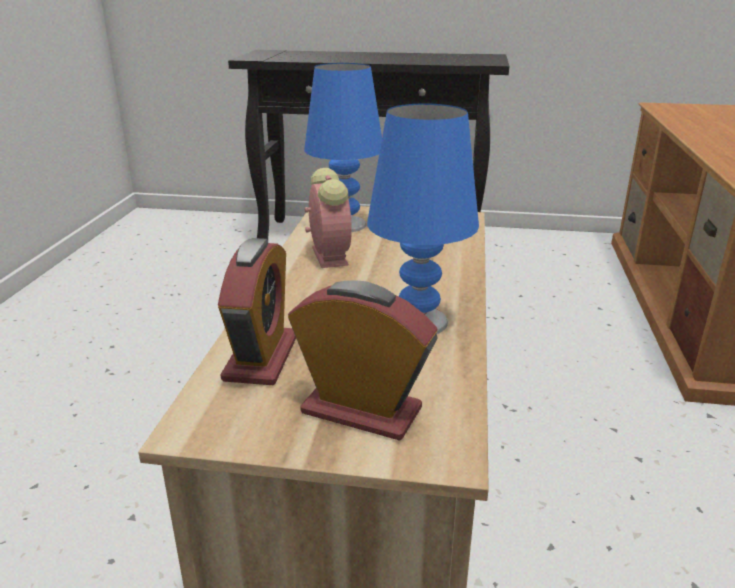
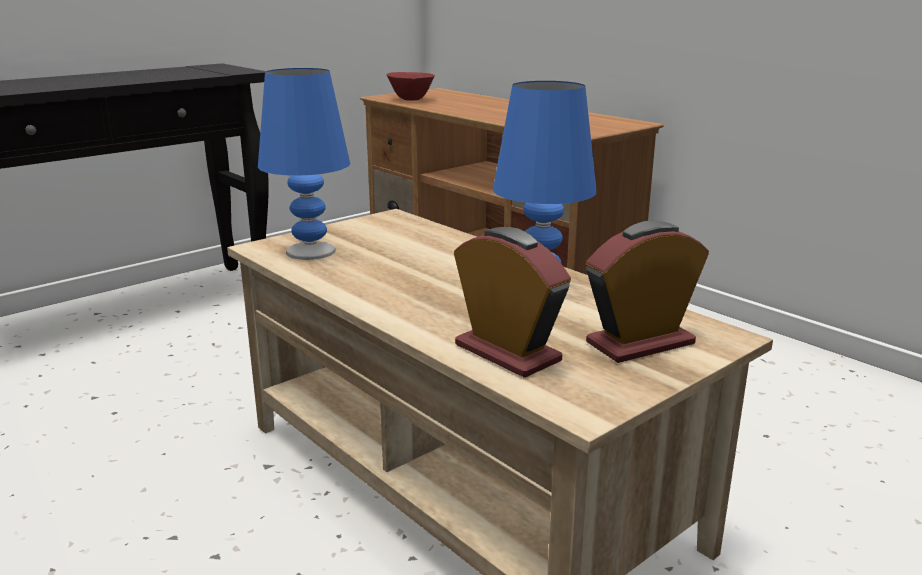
camera: 50 degrees left, 5 degrees down
alarm clock [305,168,352,268] -> none
none -> red bowl [387,72,435,101]

